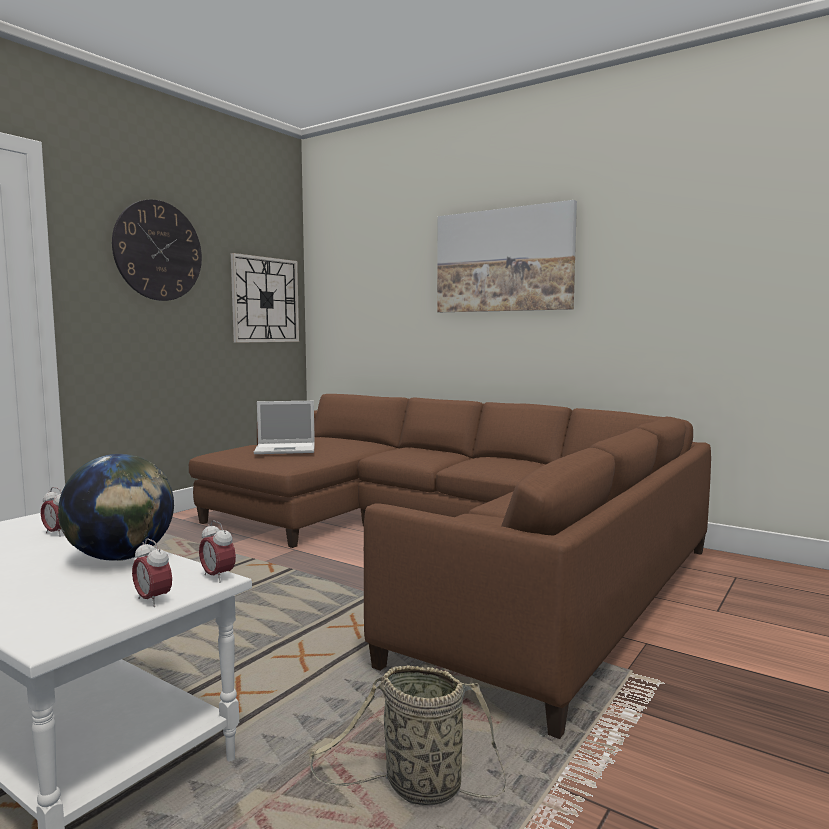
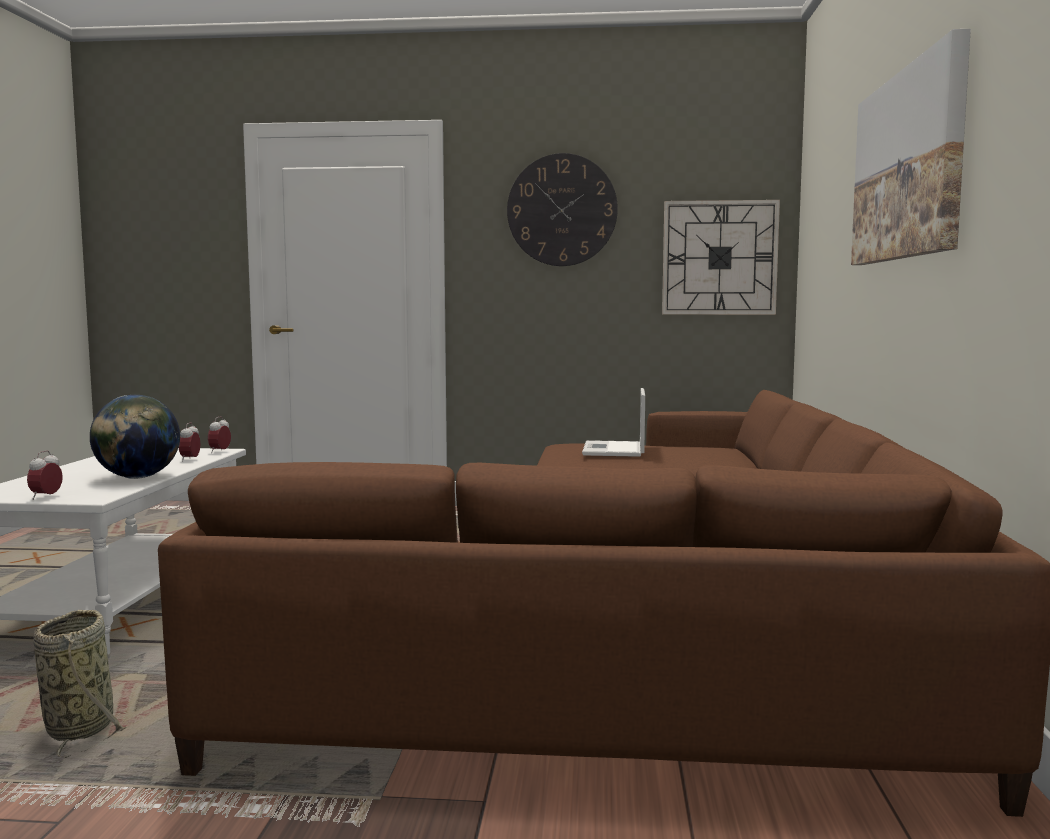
camera: 60 degrees right, 0 degrees up
alarm clock [199,520,236,583] -> alarm clock moved to [208,416,231,453]
laptop [254,401,315,454] -> laptop turned 45 degrees clockwise [582,388,645,457]

